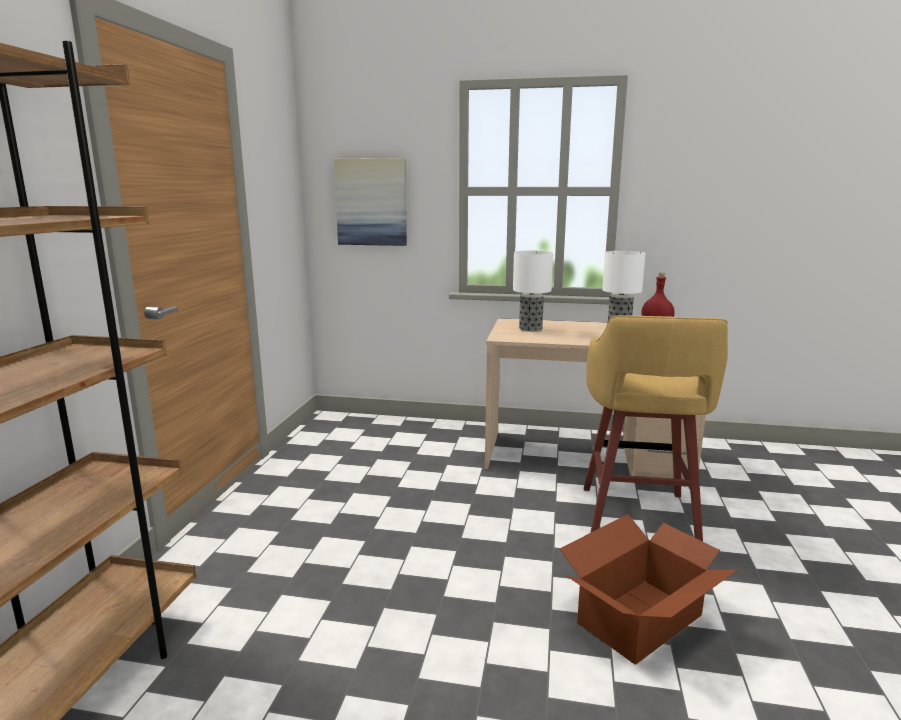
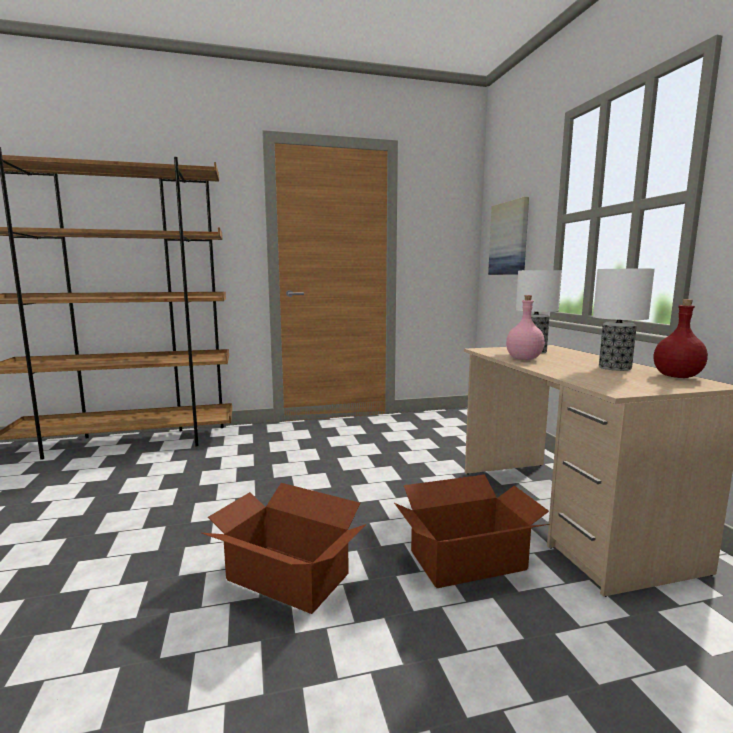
camera: 65 degrees right, 5 degrees down
yellow stool [584,315,728,542] -> cardboard box [394,475,550,588]
none -> pink bottle [506,295,545,360]

